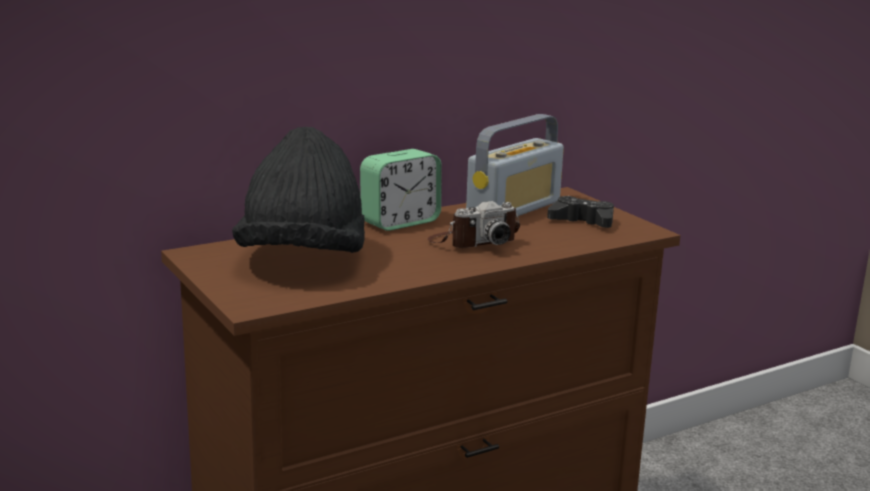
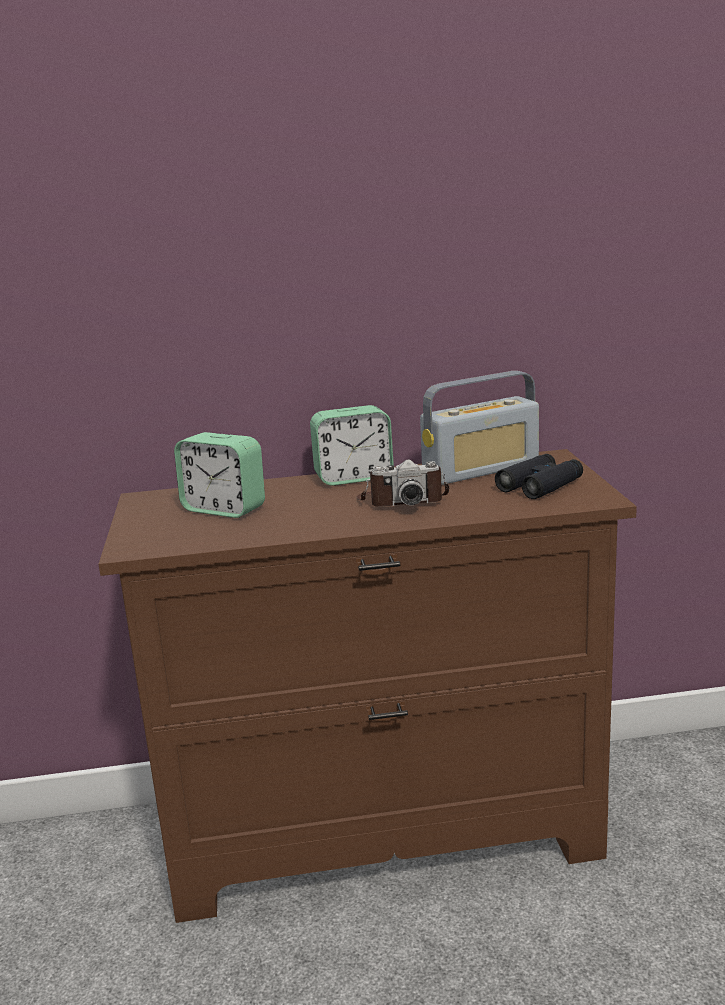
camera: 25 degrees right, 0 degrees up
black hat [232,127,365,253] -> alarm clock [174,432,265,518]
black game controller [547,196,614,228] -> black binoculars [495,454,583,499]

